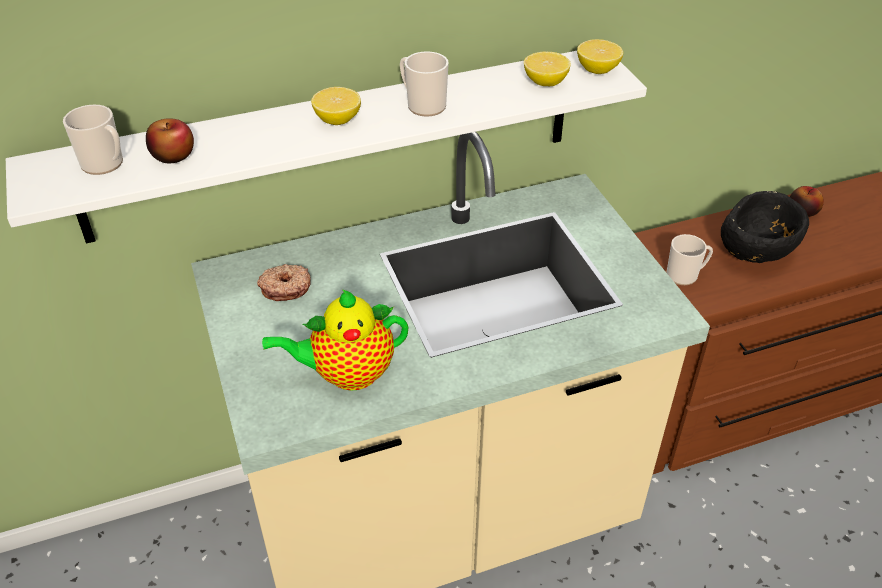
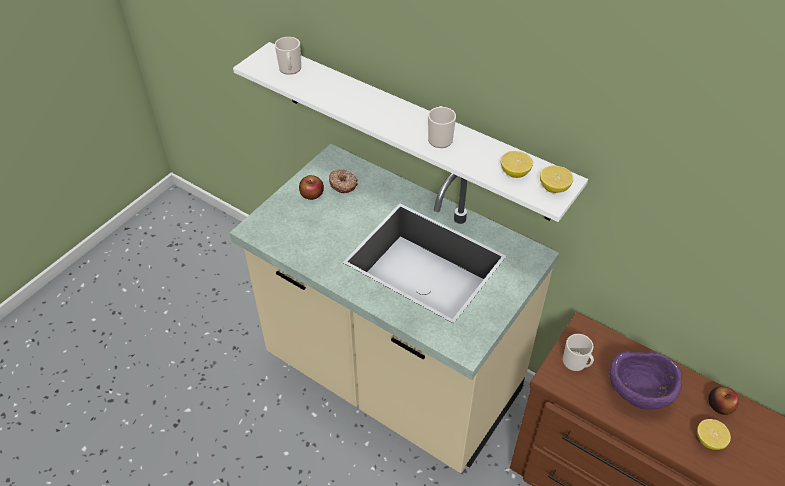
camera: 55 degrees right, 5 degrees up
apple [146,118,194,164] -> apple moved to [299,175,324,200]
teapot [262,289,409,391] -> none
lemon [311,87,361,125] -> lemon moved to [697,419,731,450]
black bowl [721,191,809,263] -> purple bowl [609,351,682,410]

